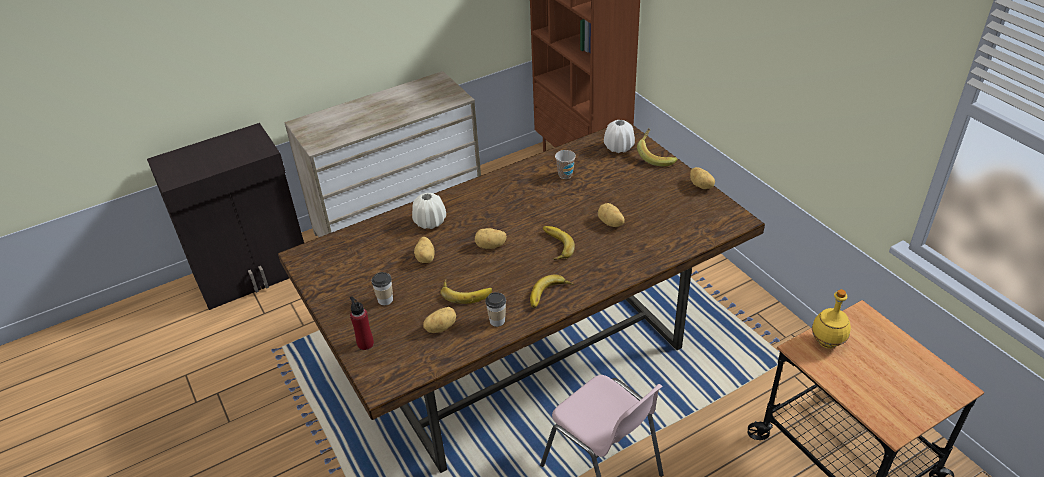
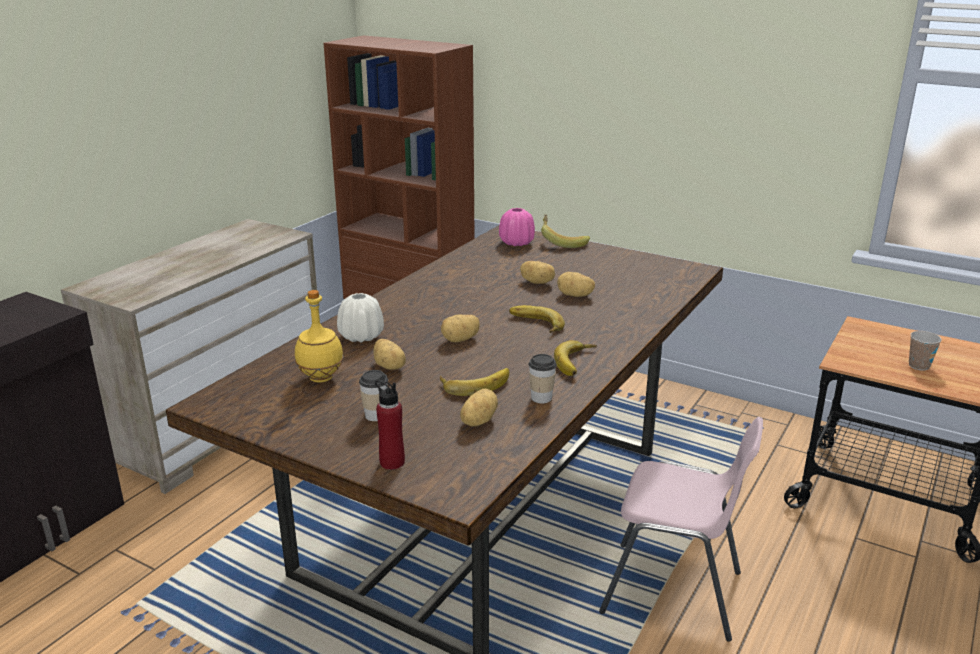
camera: 30 degrees left, 15 degrees down
cup [555,150,576,179] -> cup moved to [909,331,942,371]
white vase [604,120,635,153] -> pink vase [499,208,535,246]
potato [690,167,715,189] -> potato moved to [520,261,555,284]
yellow bottle [812,289,851,349] -> yellow bottle moved to [295,290,344,382]

